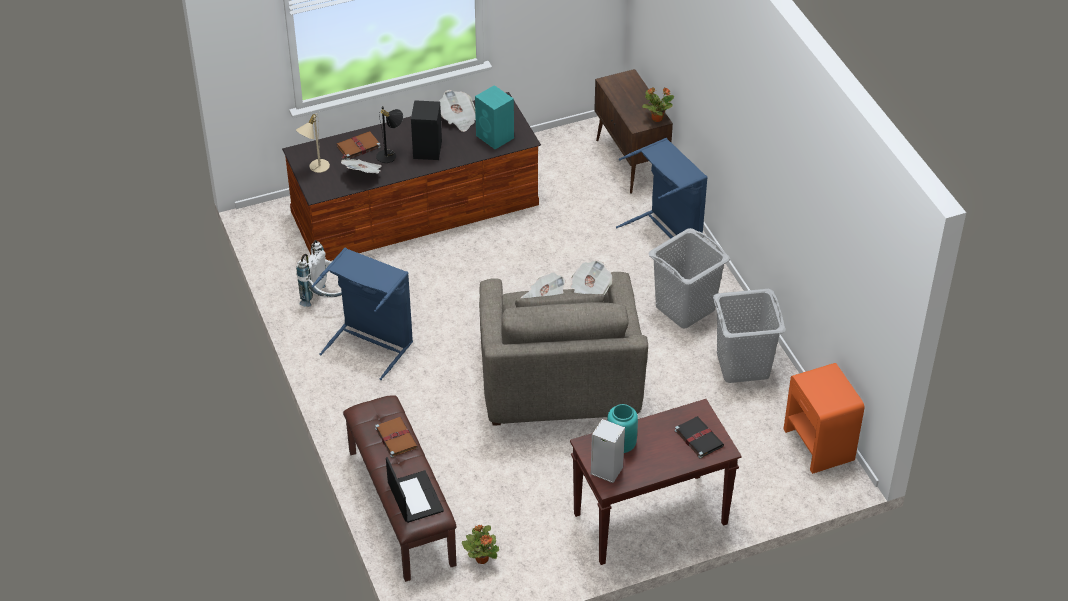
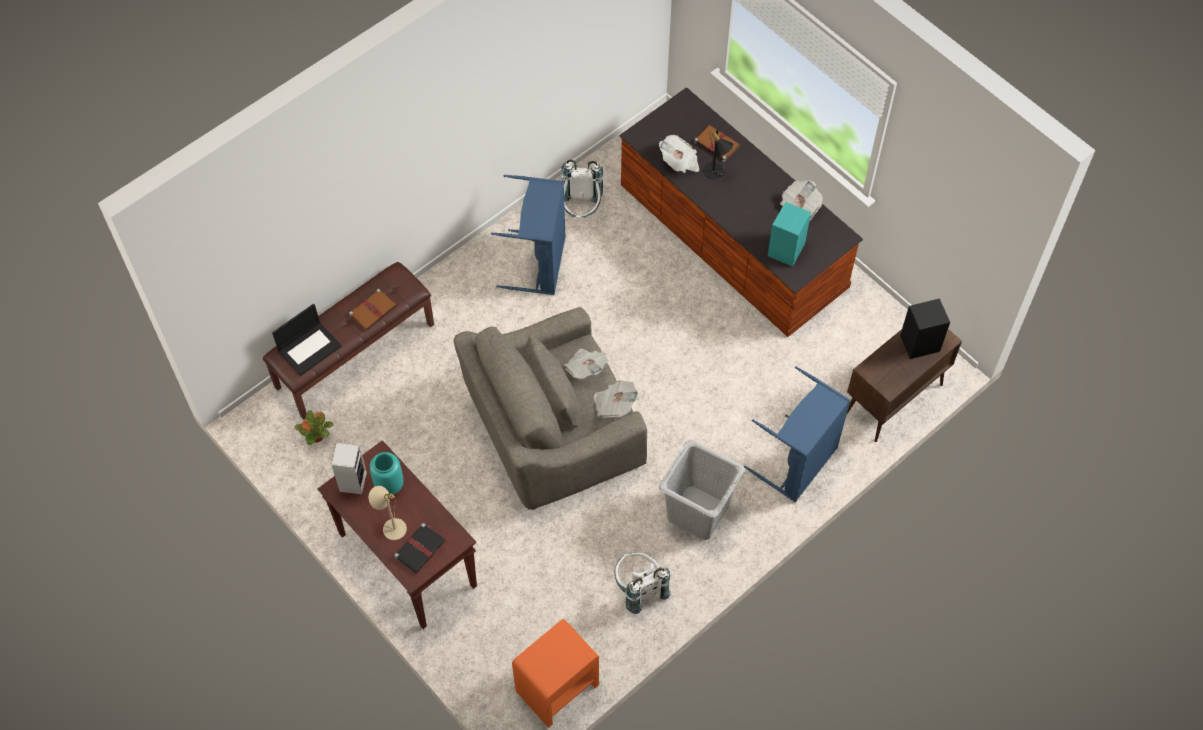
camera: 70 degrees right, 15 degrees up
beige table lamp [296,113,330,173] -> beige table lamp moved to [369,486,407,540]
black speaker [411,100,442,160] -> black speaker moved to [900,298,950,359]
potted plant [642,87,674,122] -> none
grey laundry basket [713,289,786,383] -> white backpack [614,552,671,614]

